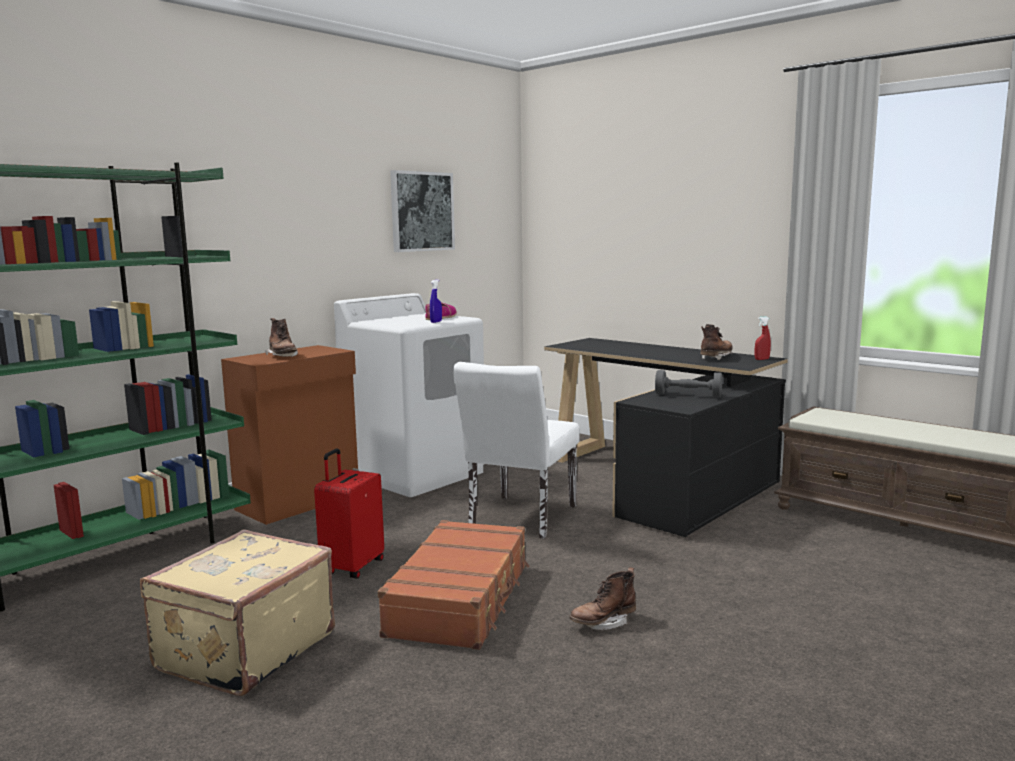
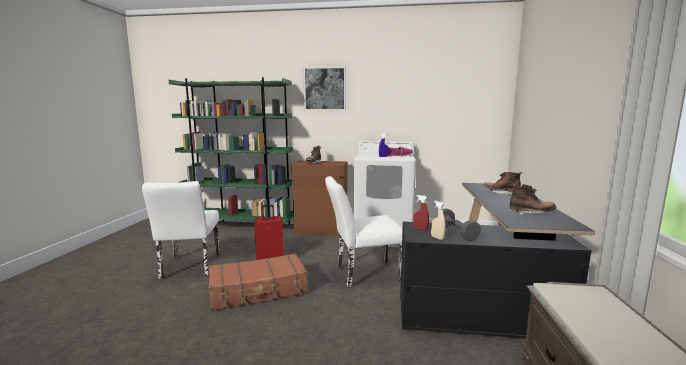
camera: 55 degrees right, 0 degrees up
beige suitcase [140,529,335,696] -> white chair [142,181,220,279]
picture [390,170,455,252] -> picture moved to [303,66,346,111]
brown boot [569,567,636,630] -> brown boot moved to [483,172,522,196]
red spray bottle [755,317,771,360] -> red spray bottle moved to [413,195,429,231]
none -> beige spray bottle [431,201,446,240]

